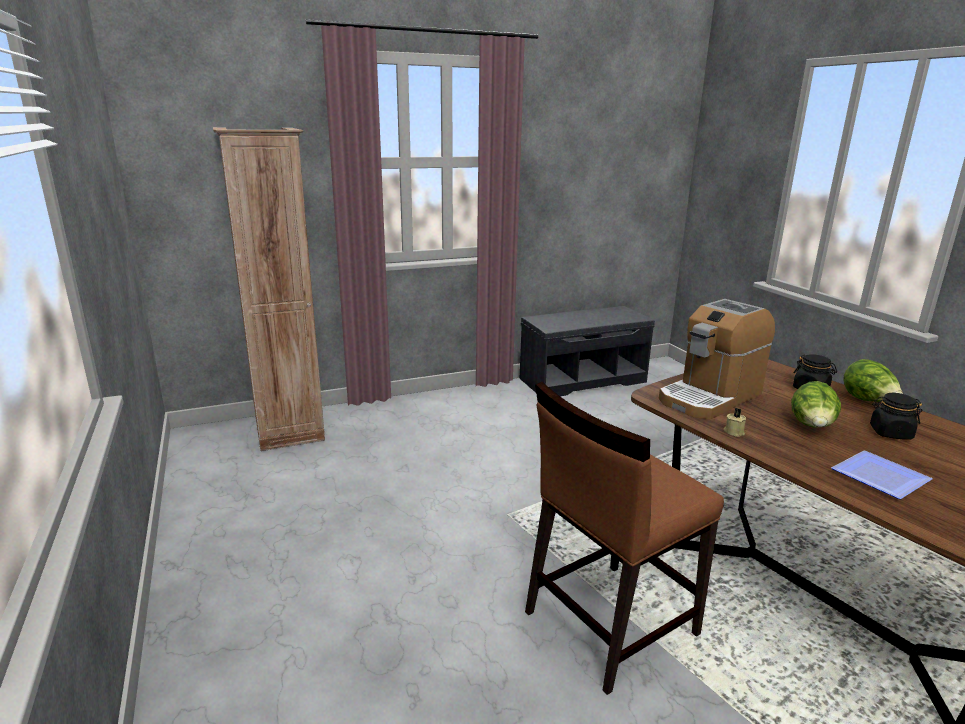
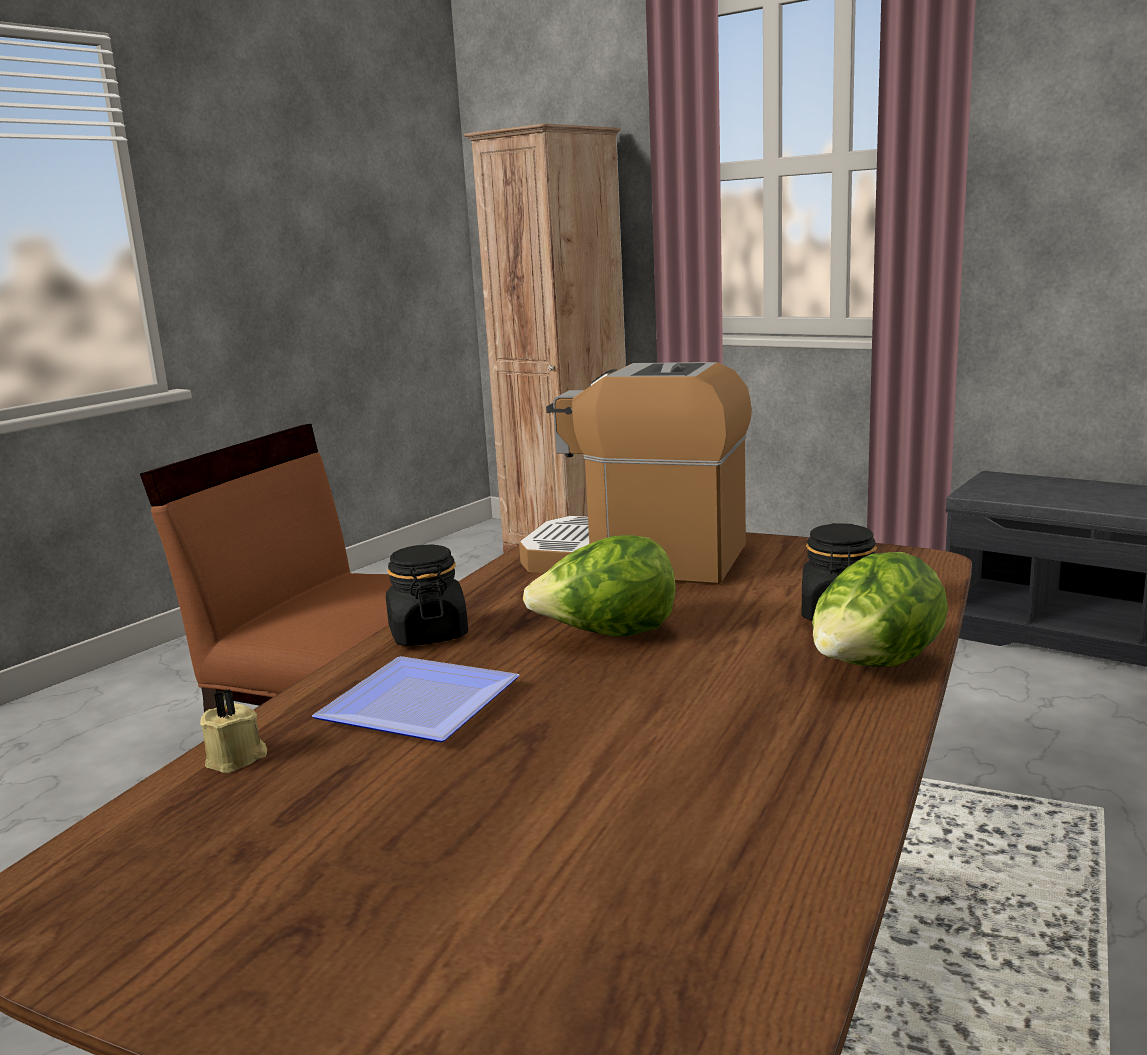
camera: 60 degrees right, 5 degrees down
beige candle [724,408,746,437] -> beige candle moved to [200,689,267,773]
black jar [870,393,922,440] -> black jar moved to [386,545,468,646]

